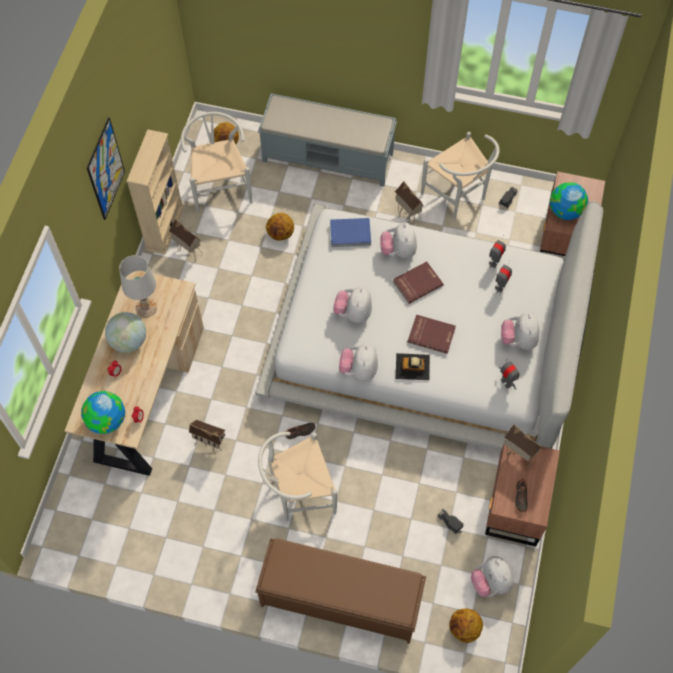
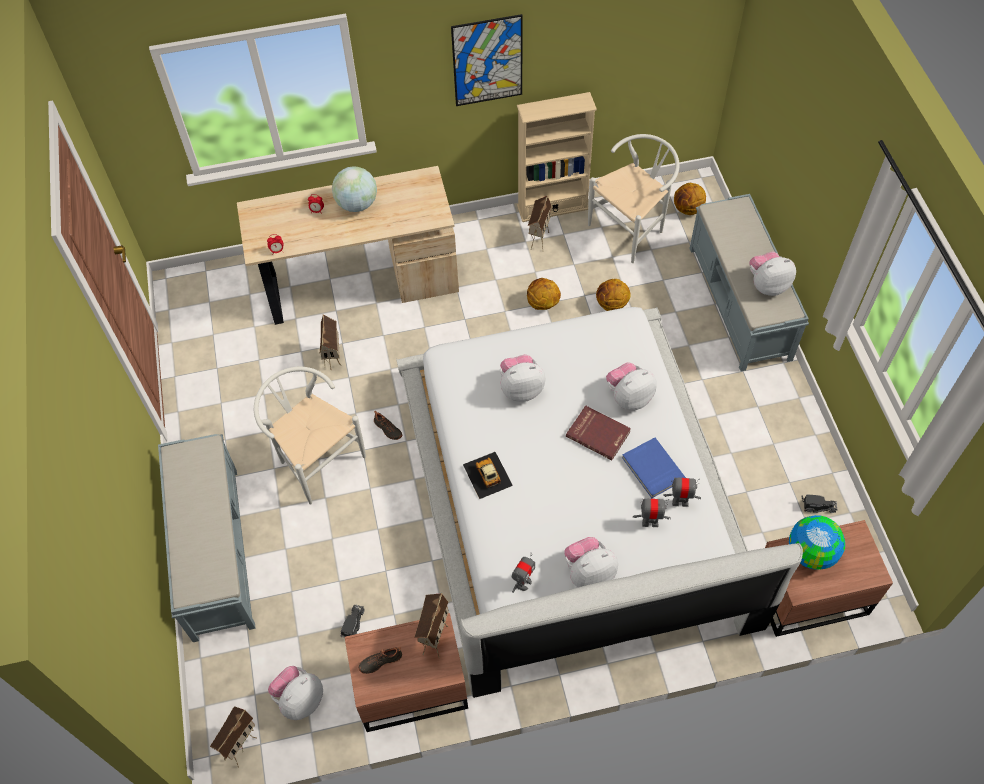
camera: 65 degrees right, 5 degrees down
globe [81,391,125,434] -> none
white table lamp [119,255,157,317] -> none
brown bench [255,538,426,644] -> grey bench [158,434,256,642]
blue book [330,218,371,247] -> blue book moved to [622,437,686,498]
plush toy [339,343,378,381] -> plush toy moved to [749,252,796,296]
toy house [395,181,424,225] -> toy house moved to [210,706,257,768]
red book [408,315,456,354] -> none
white chair [421,132,499,219] -> none
basketball [449,609,483,643] -> basketball moved to [527,278,561,310]

